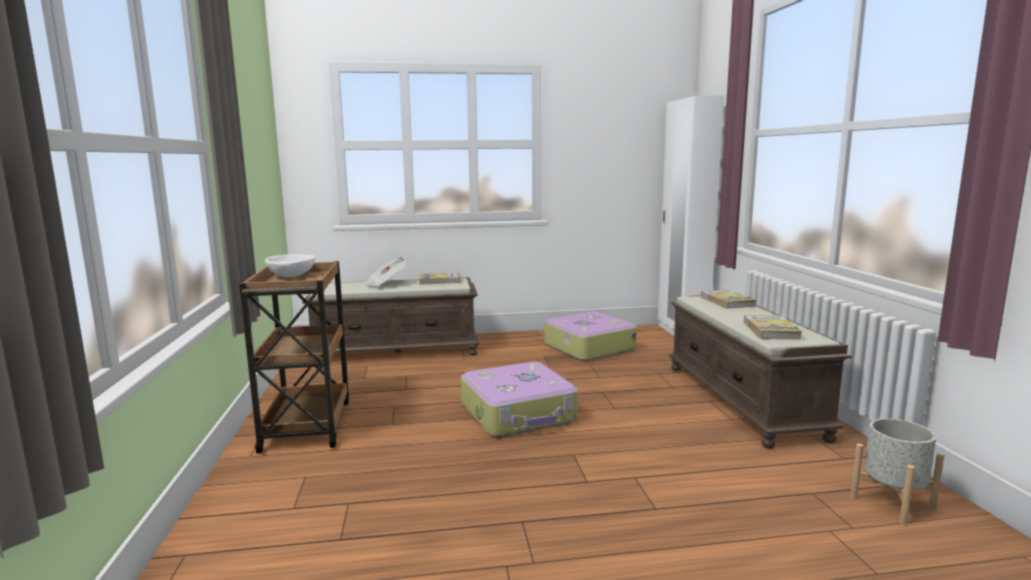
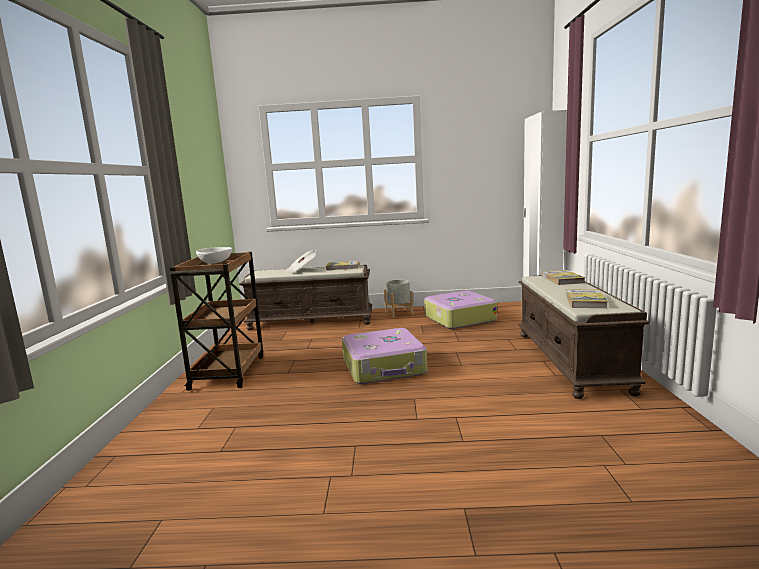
camera: 10 degrees right, 0 degrees up
grey planter [850,418,944,525] -> grey planter moved to [384,280,413,318]

